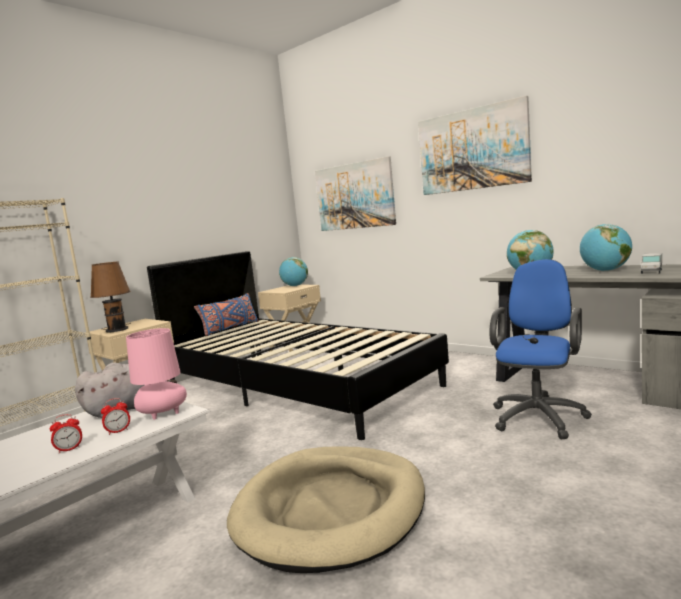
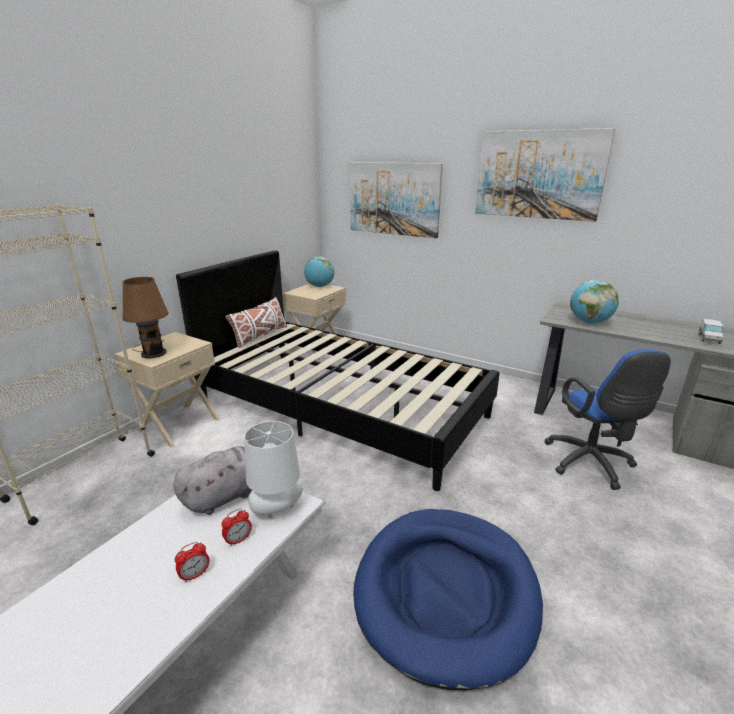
camera: 10 degrees left, 15 degrees up
pink table lamp [126,328,187,420] -> white table lamp [244,421,303,518]
blue pillow [194,293,259,336] -> white pillow [226,297,287,348]
beige dog bed [227,446,425,573] -> blue dog bed [354,509,543,690]
blue office chair [489,259,592,439] -> blue office chair turned 150 degrees clockwise [544,349,671,490]
globe [580,224,632,271] -> none

